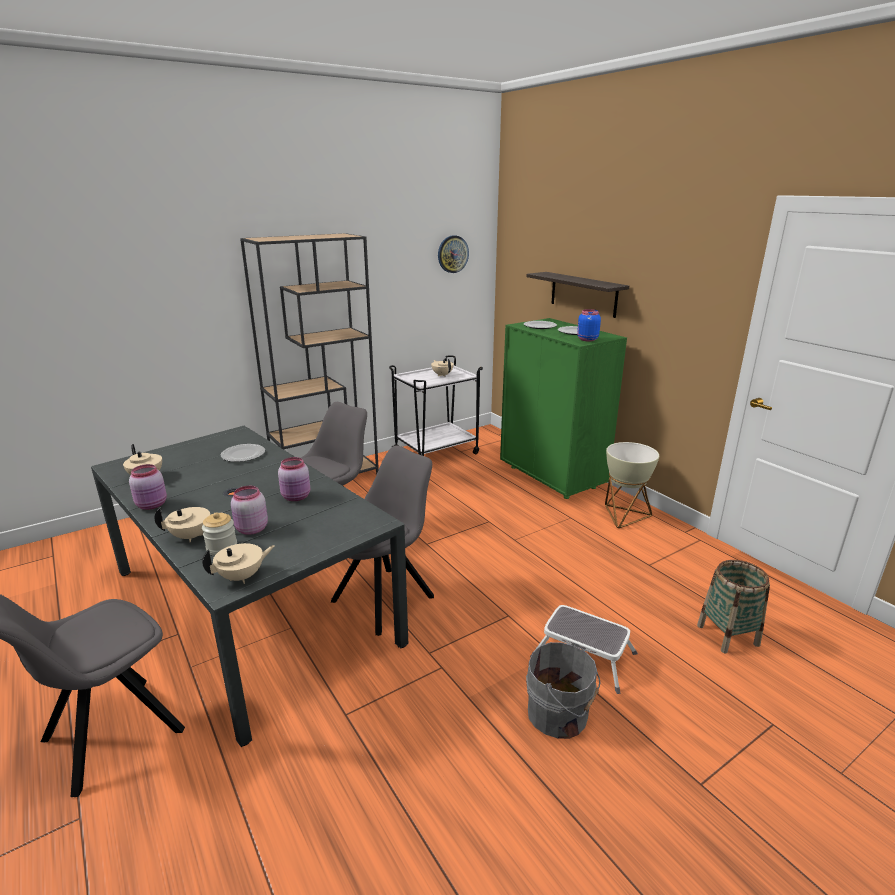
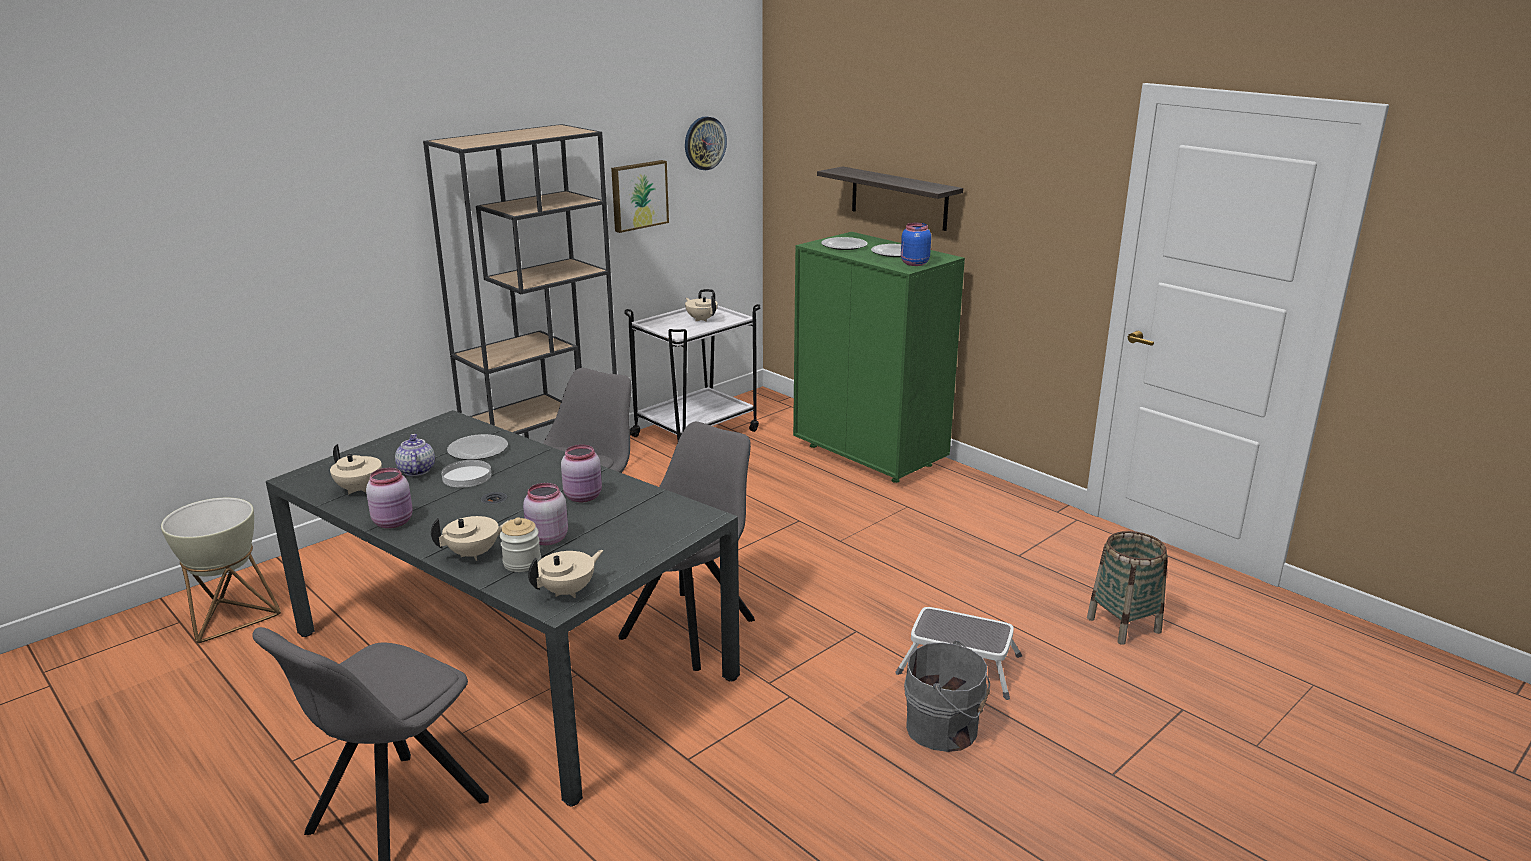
camera: 10 degrees left, 0 degrees up
planter [605,442,659,528] -> planter moved to [161,498,281,643]
none -> teapot [395,434,435,476]
none -> white plate [441,460,492,488]
none -> picture [611,160,669,233]

